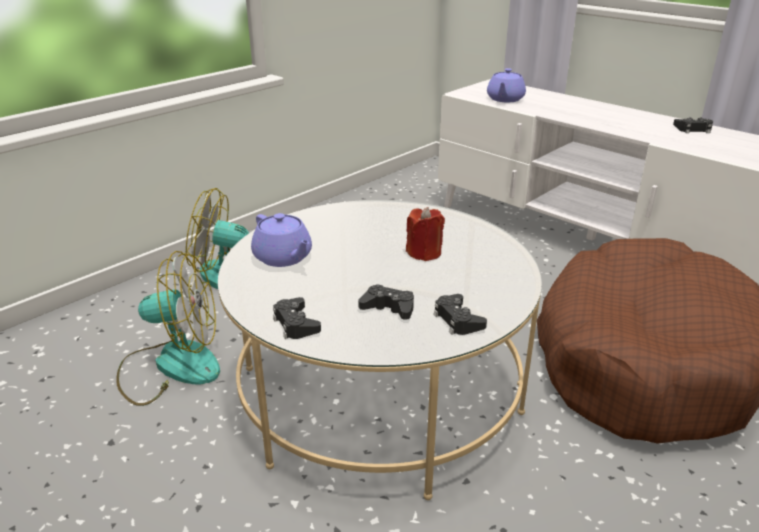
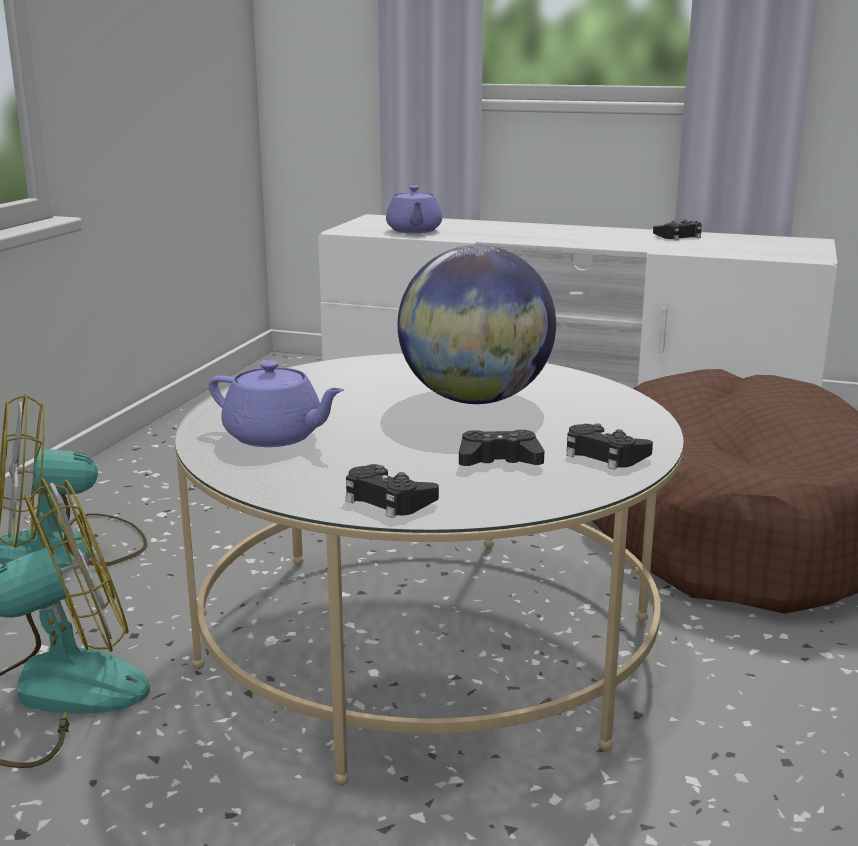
camera: 25 degrees left, 10 degrees down
red candle [406,207,445,261] -> globe [398,245,556,404]

